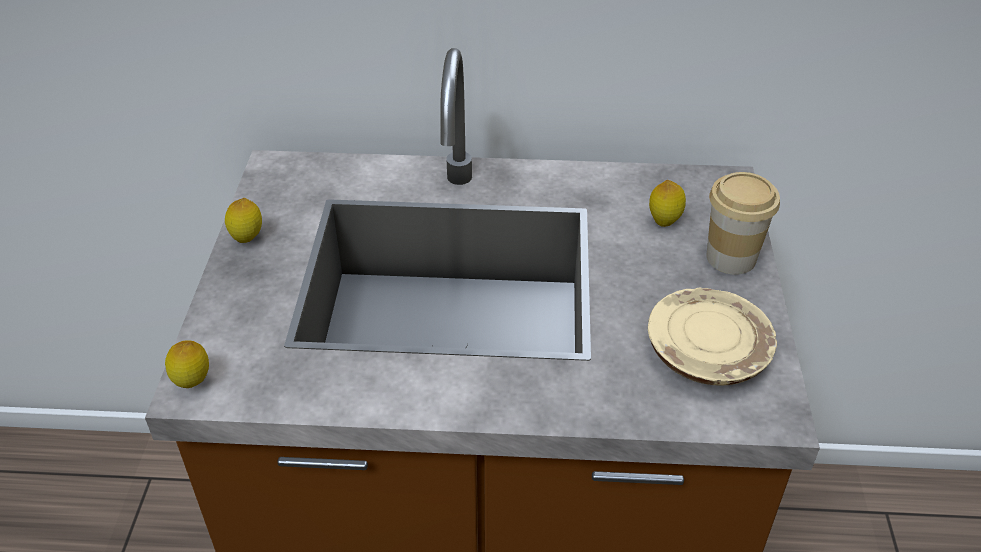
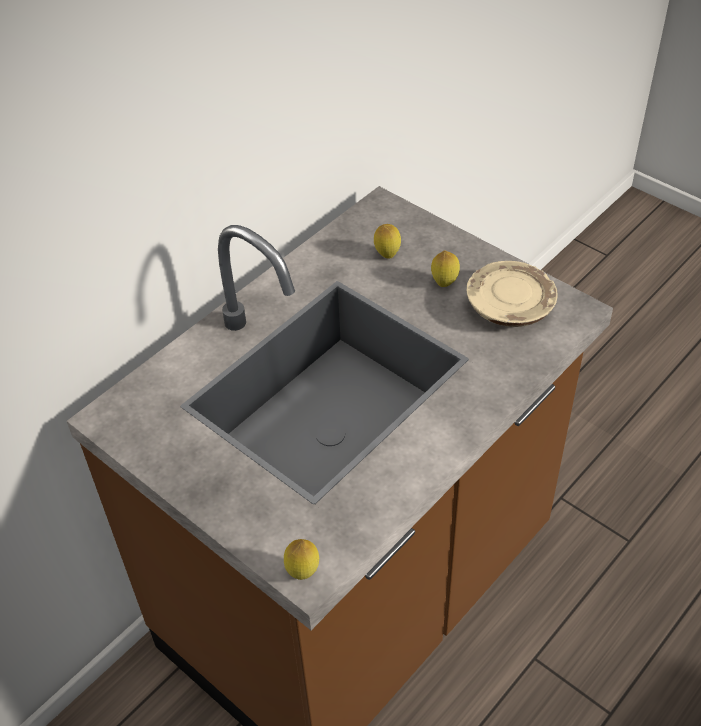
camera: 50 degrees left, 5 degrees up
lemon [225,198,262,243] -> lemon moved to [431,251,460,287]
cup [707,172,780,275] -> none

